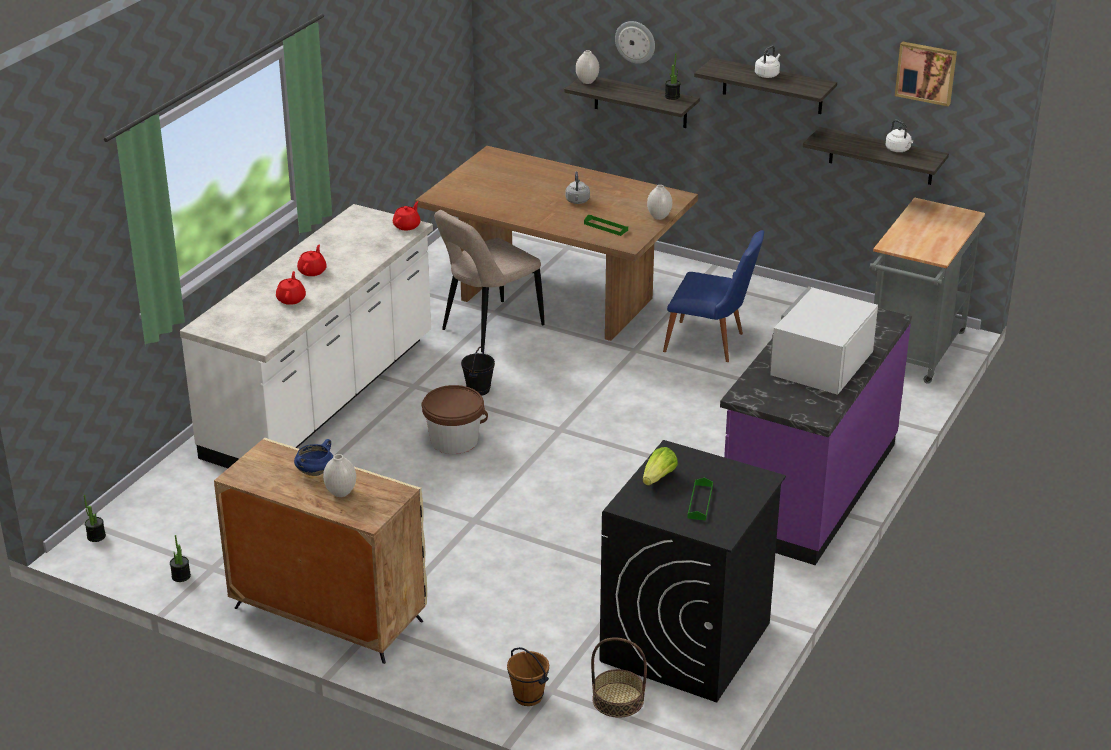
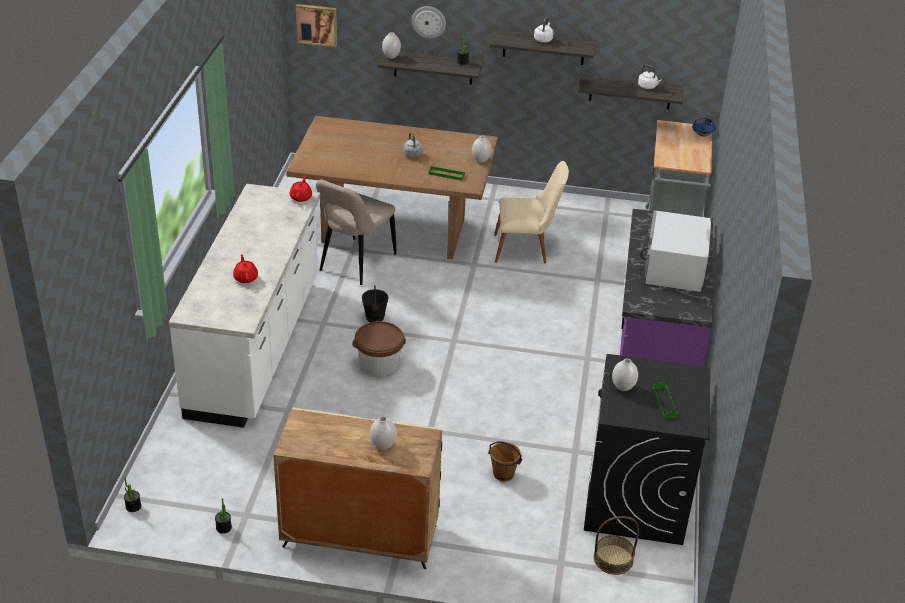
camera: 20 degrees left, 5 degrees up
blue cooking pot [294,439,333,476] -> blue cooking pot moved to [692,114,716,137]
red teapot [297,244,327,276] -> none
brown bucket [507,647,549,706] -> brown bucket moved to [488,441,522,482]
lettuce [643,447,678,486] -> white vase [612,359,638,391]
blue chair [663,230,764,362] -> beige chair [494,161,569,263]
picture [895,41,957,106] -> picture moved to [296,4,337,47]

